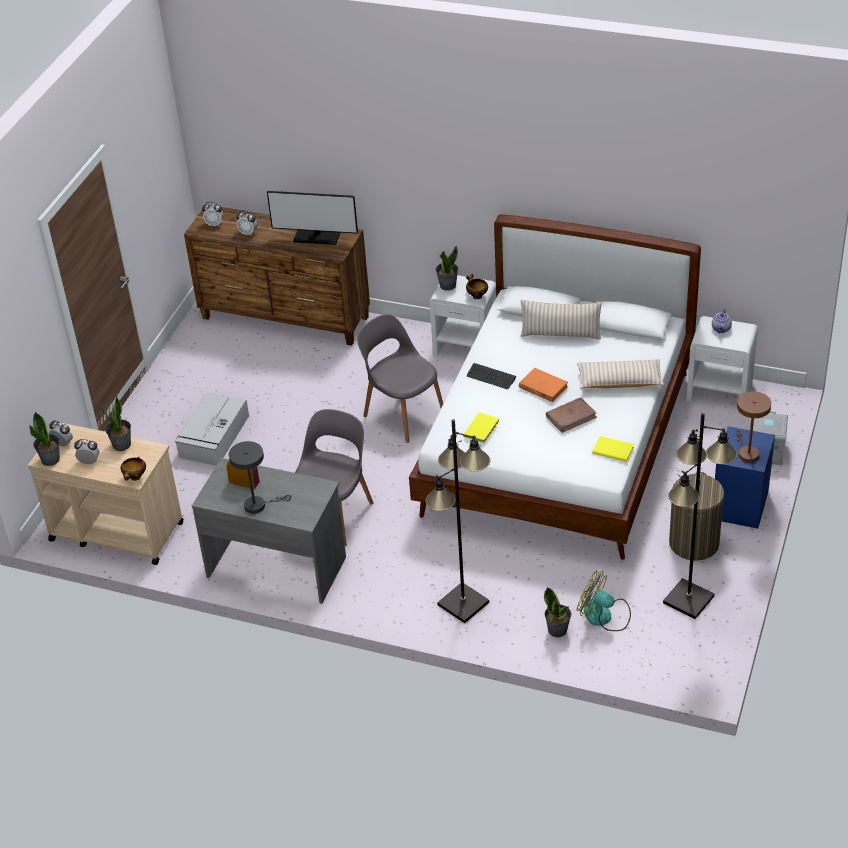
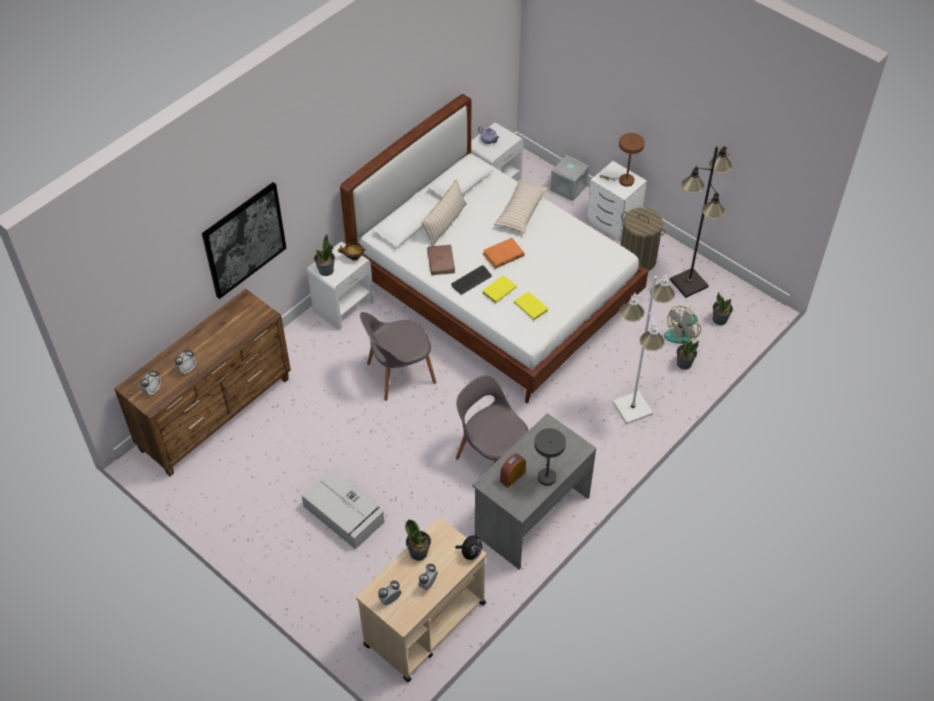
camera: 70 degrees left, 10 degrees up
potted plant [29,412,60,466] -> potted plant moved to [713,292,733,325]
bowl [121,457,146,481] -> plush toy [455,533,482,560]
monitor [267,191,358,245] -> none
black floor lamp [425,419,490,623] -> white floor lamp [613,275,675,425]
brown book [546,397,597,433] -> brown book moved to [427,245,455,275]
yellow book [592,436,634,462] -> yellow book moved to [482,275,517,303]
blue nightstand [715,426,775,529] -> white nightstand [587,161,647,241]
none -> picture [202,182,286,299]

